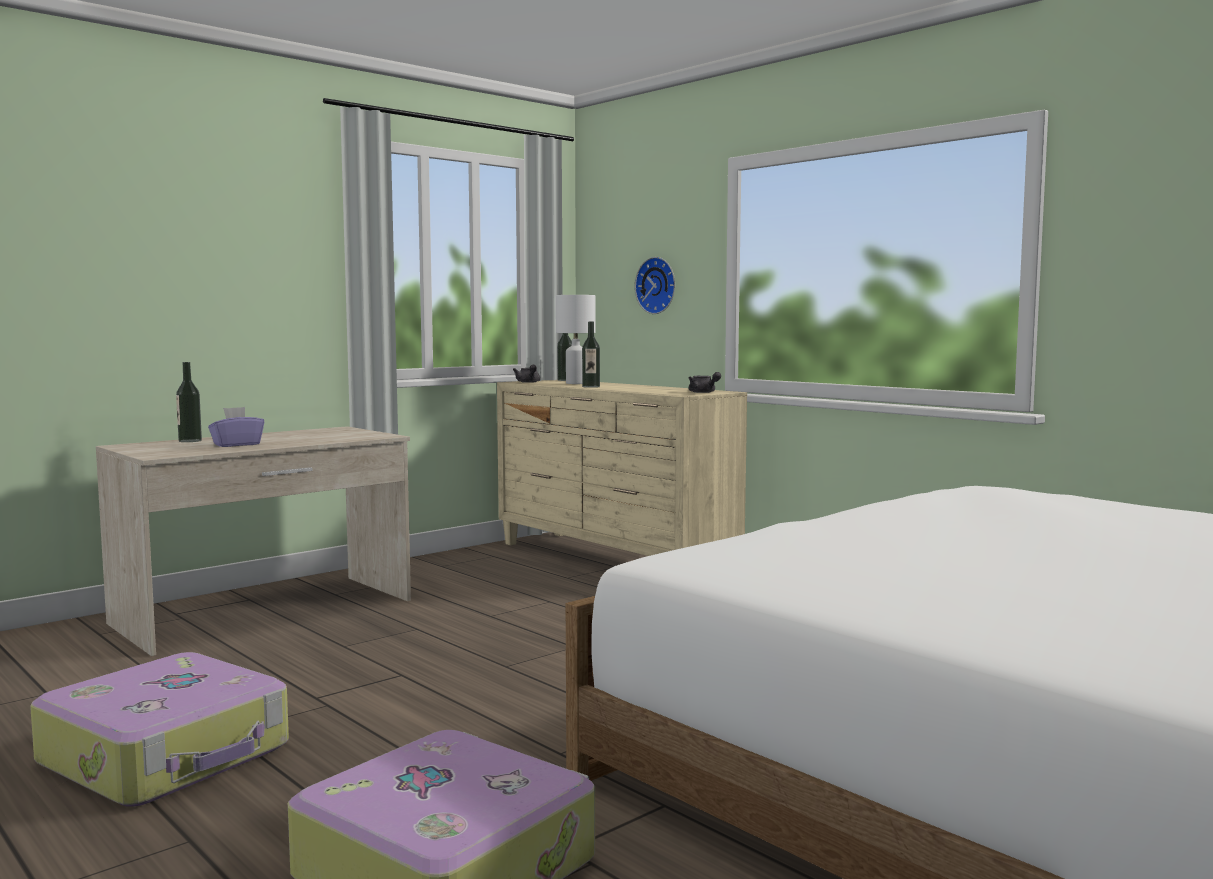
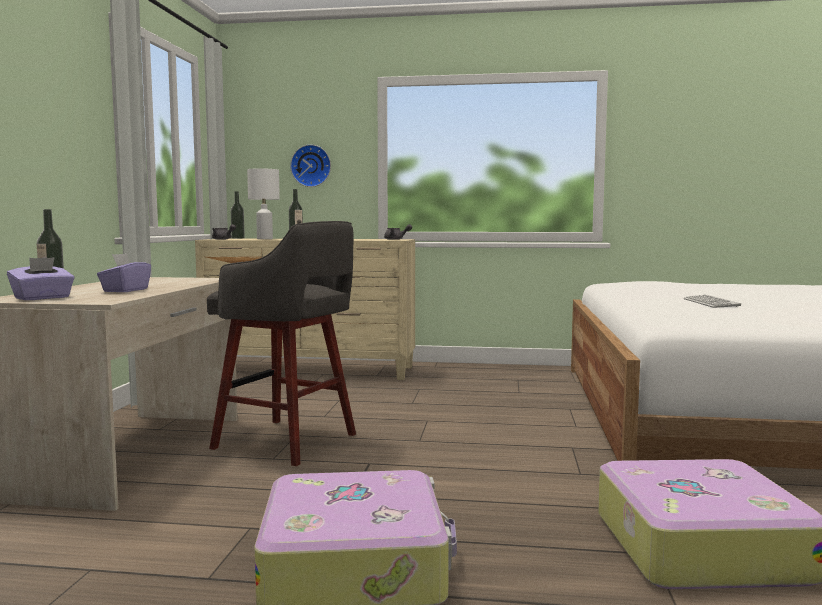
camera: 40 degrees left, 0 degrees up
none -> purple tissue box [7,257,74,300]
none -> grey stool [207,221,356,466]
none -> keyboard [684,295,741,308]

